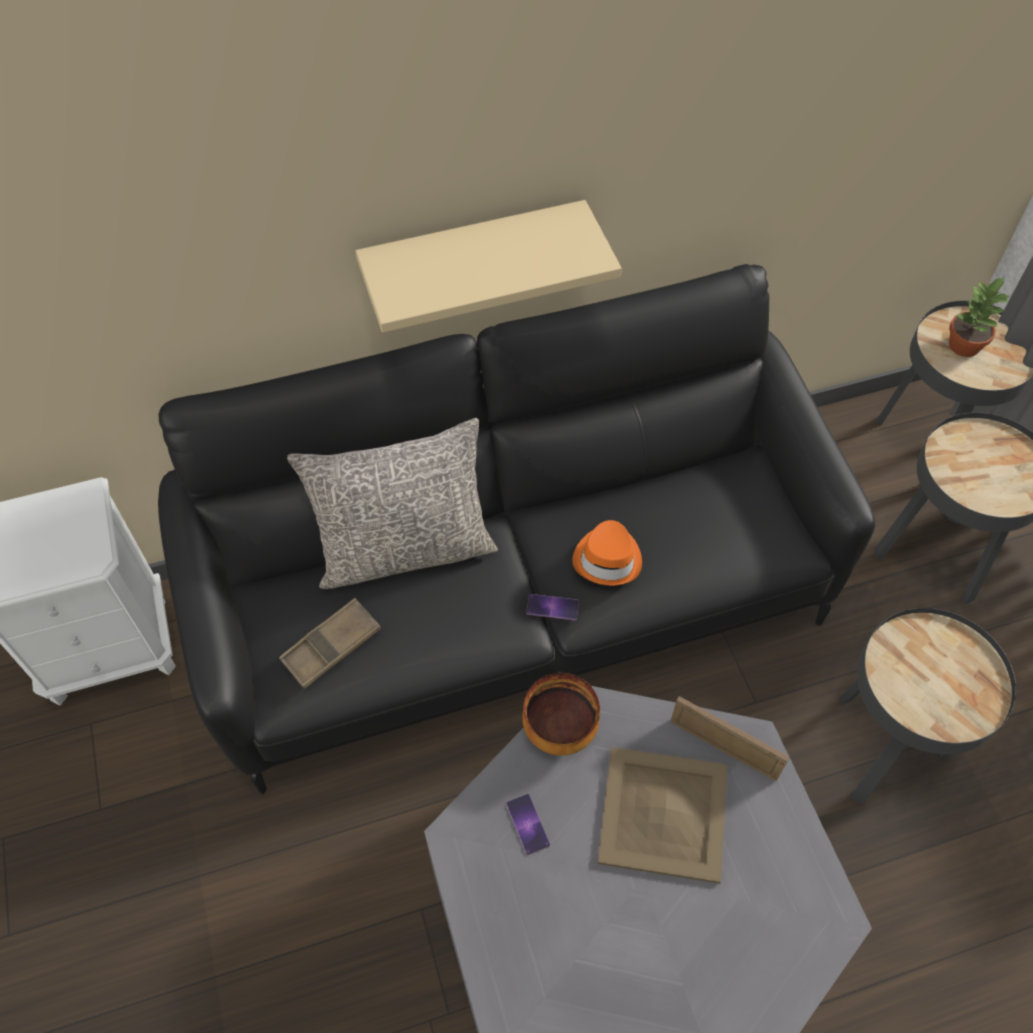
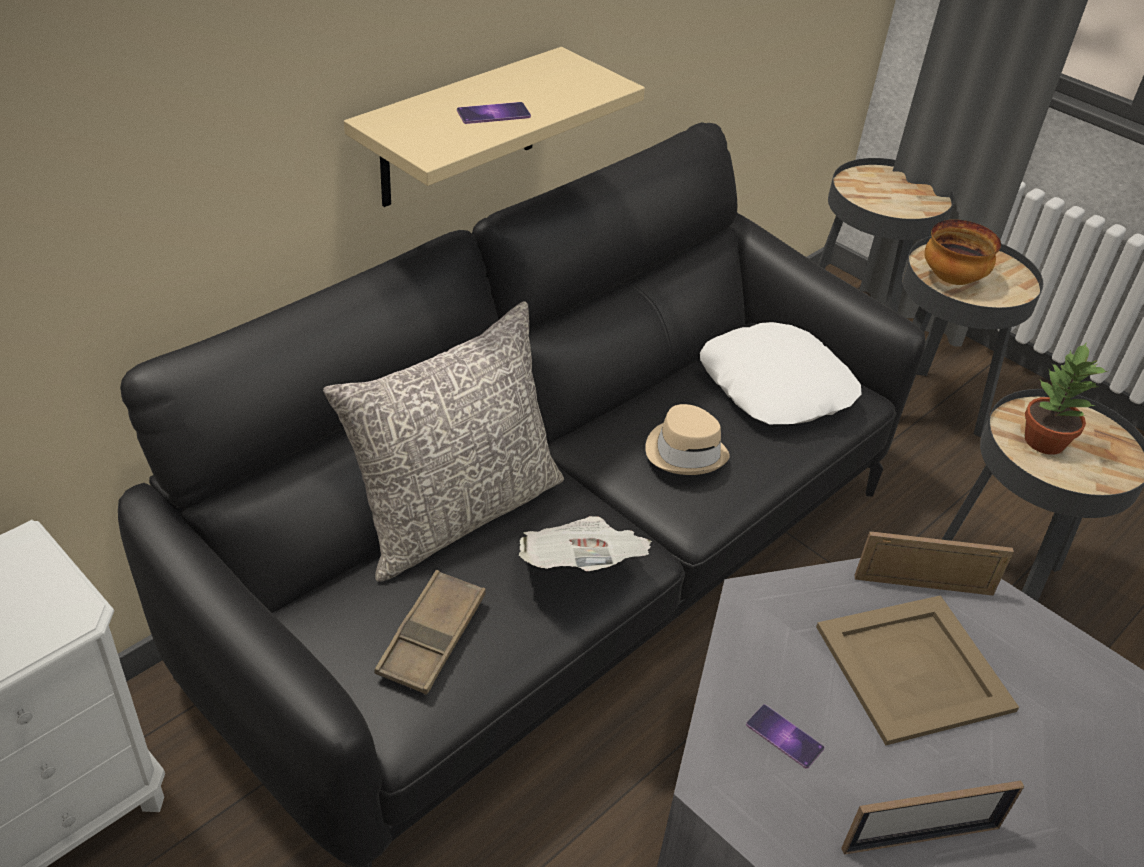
camera: 30 degrees left, 15 degrees down
bowl [522,673,600,756] -> bowl moved to [924,219,1001,285]
phone [526,594,579,620] -> phone moved to [457,102,531,124]
orange hat [572,520,642,586] -> beige hat [645,404,730,475]
potted plant [949,277,1010,357] -> potted plant moved to [1025,343,1107,455]
none -> newspaper [519,516,652,571]
none -> white pillow [700,322,861,424]
none -> picture frame [842,781,1024,854]

